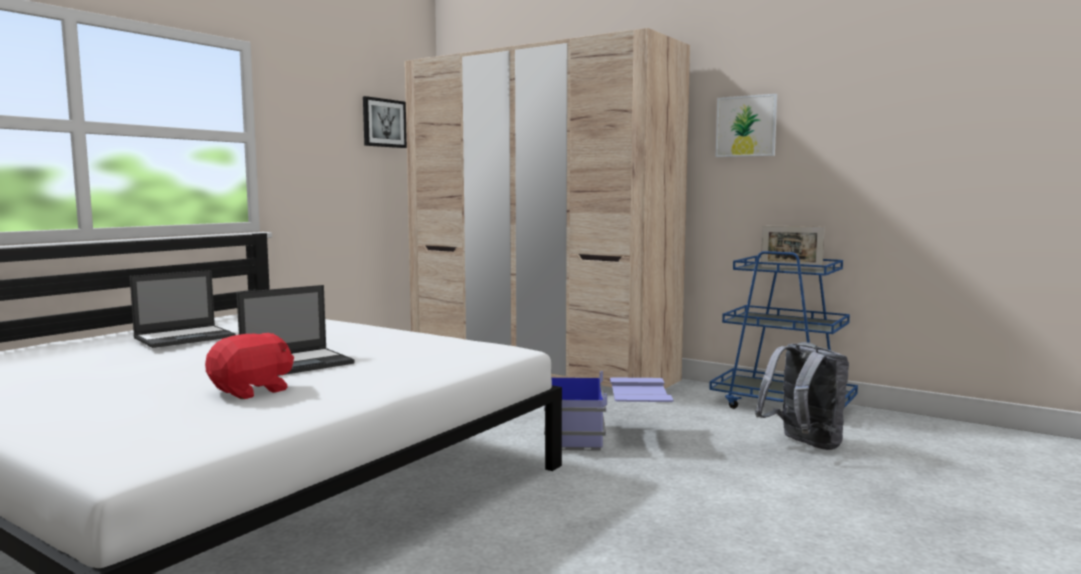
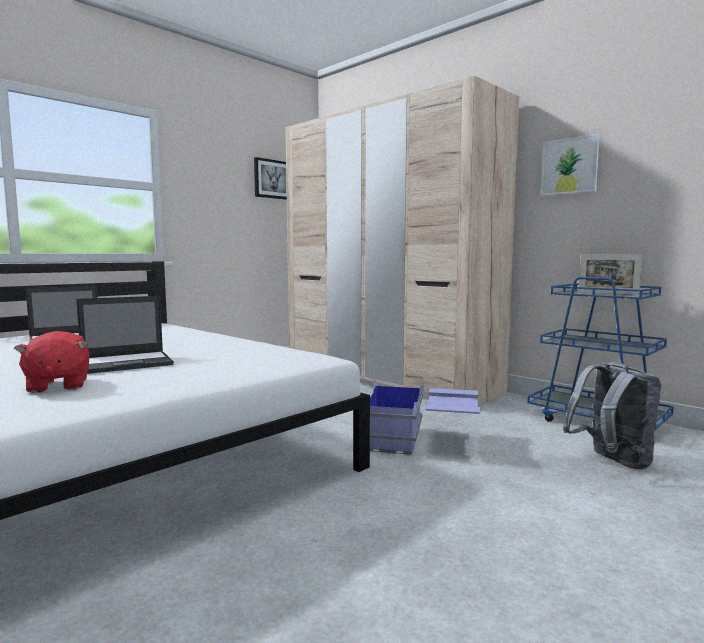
camera: 10 degrees right, 0 degrees up
red plush toy [205,333,294,399] -> red plush toy turned 105 degrees clockwise [14,331,90,393]

